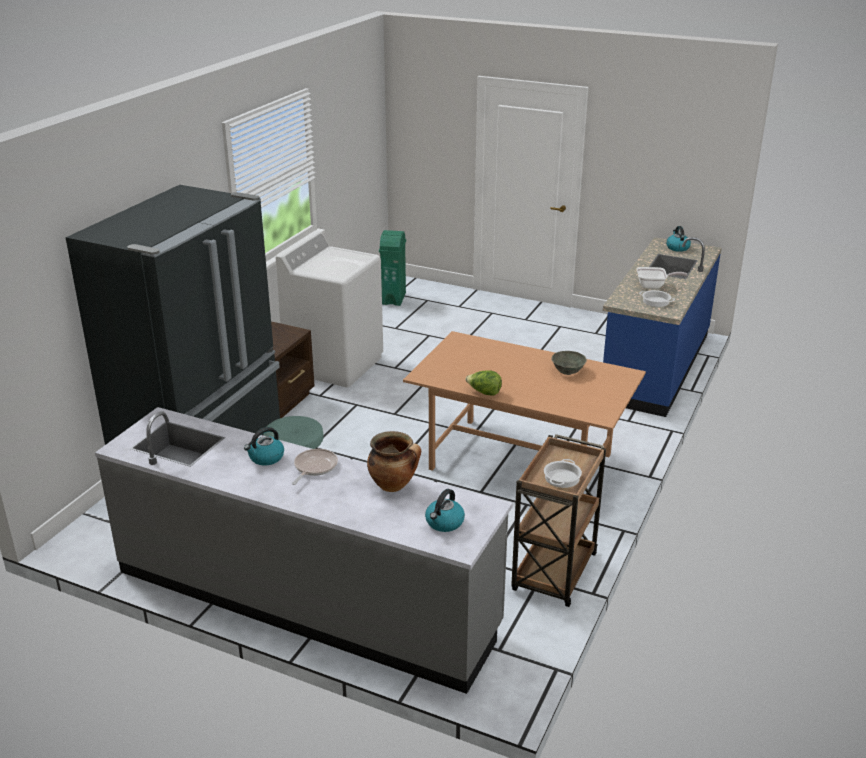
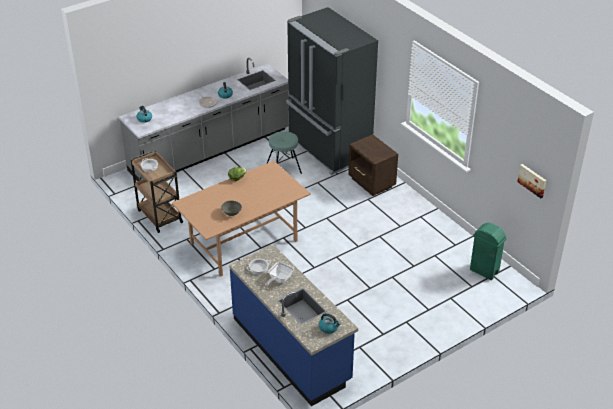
camera: 120 degrees right, 10 degrees up
white washing machine [276,230,383,388] -> none
cooking pot [367,431,421,492] -> none
none -> picture [517,164,546,198]

